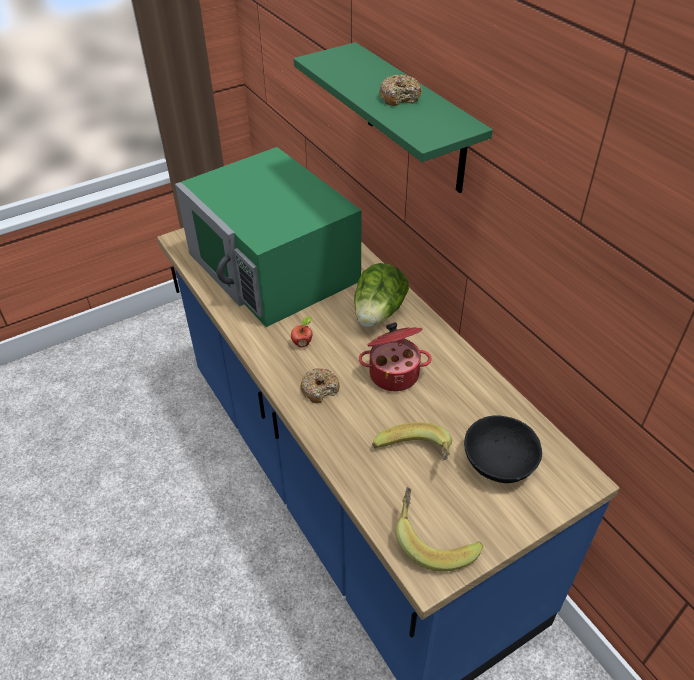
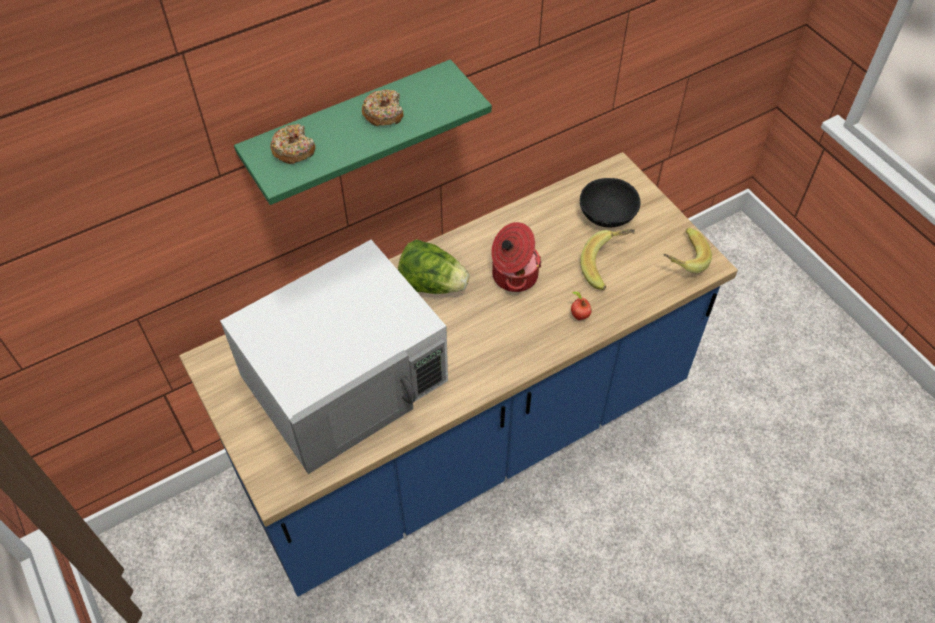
camera: 90 degrees left, 10 degrees up
green microwave [175,147,362,327] -> white microwave [220,240,448,474]
apple [291,316,313,348] -> apple moved to [571,292,592,320]
donut [300,368,340,403] -> donut moved to [270,124,315,164]

